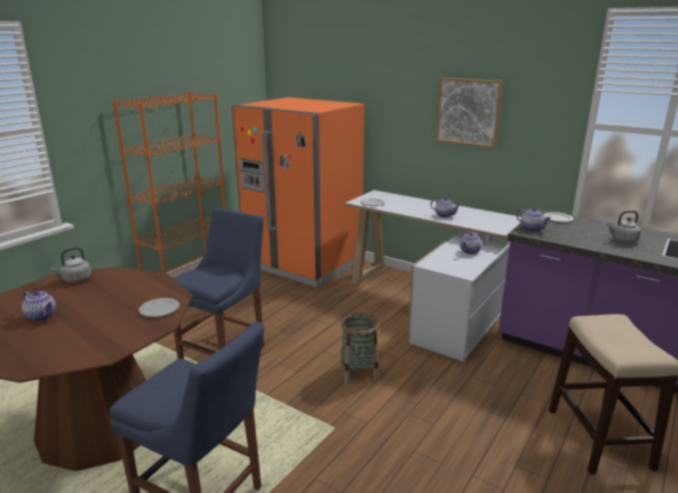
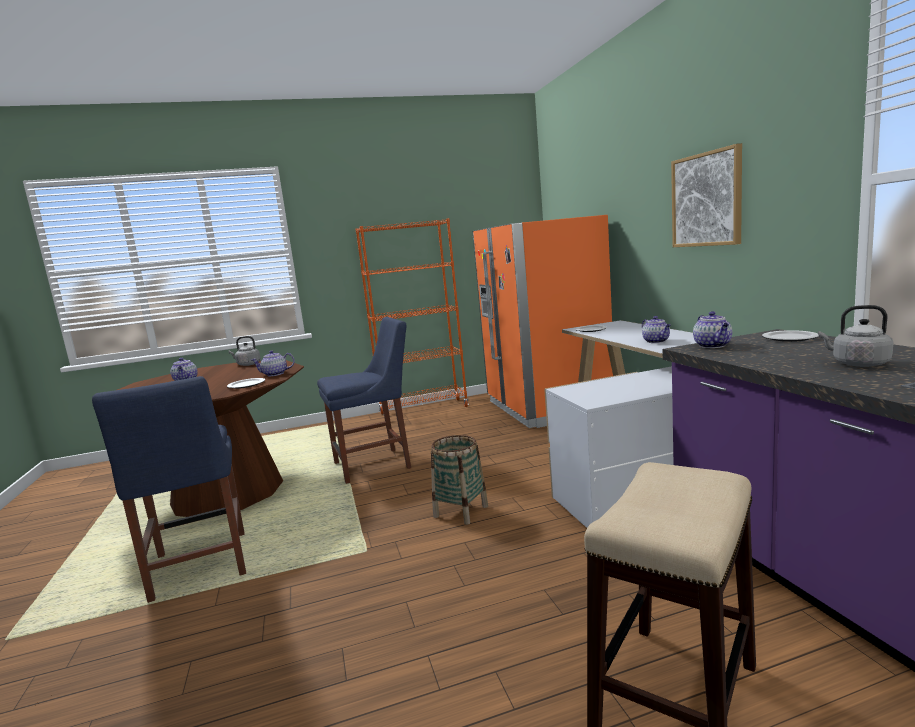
camera: 40 degrees right, 10 degrees down
teapot [460,232,482,254] -> teapot moved to [251,350,295,376]

